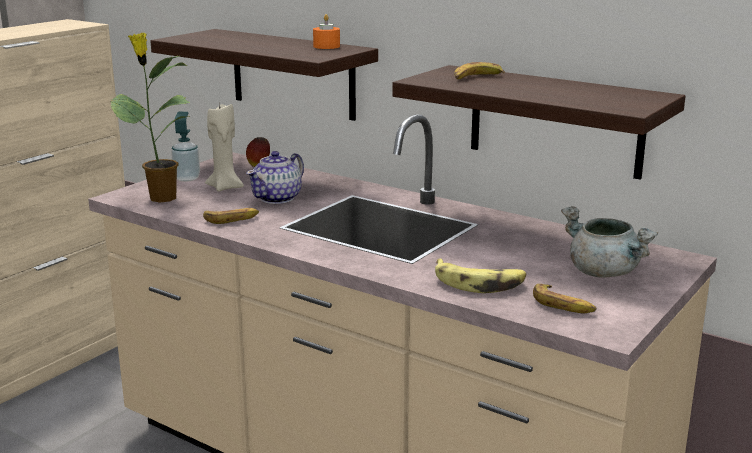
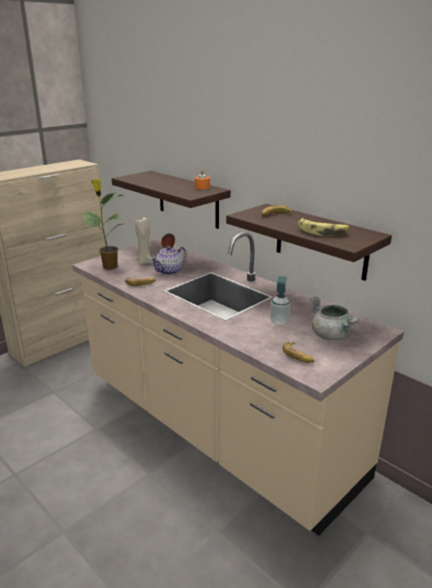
camera: 10 degrees right, 5 degrees up
soap dispenser [171,112,200,182] -> soap dispenser moved to [270,276,291,325]
banana [435,258,526,293] -> banana moved to [298,218,350,236]

